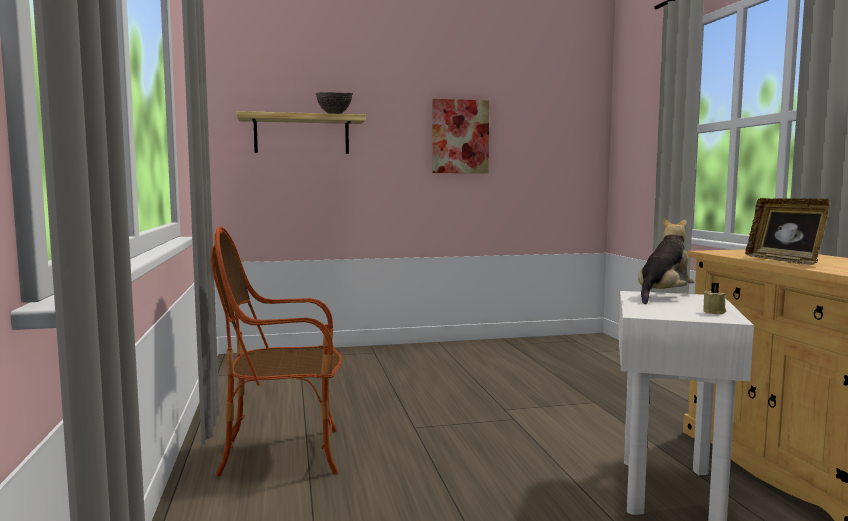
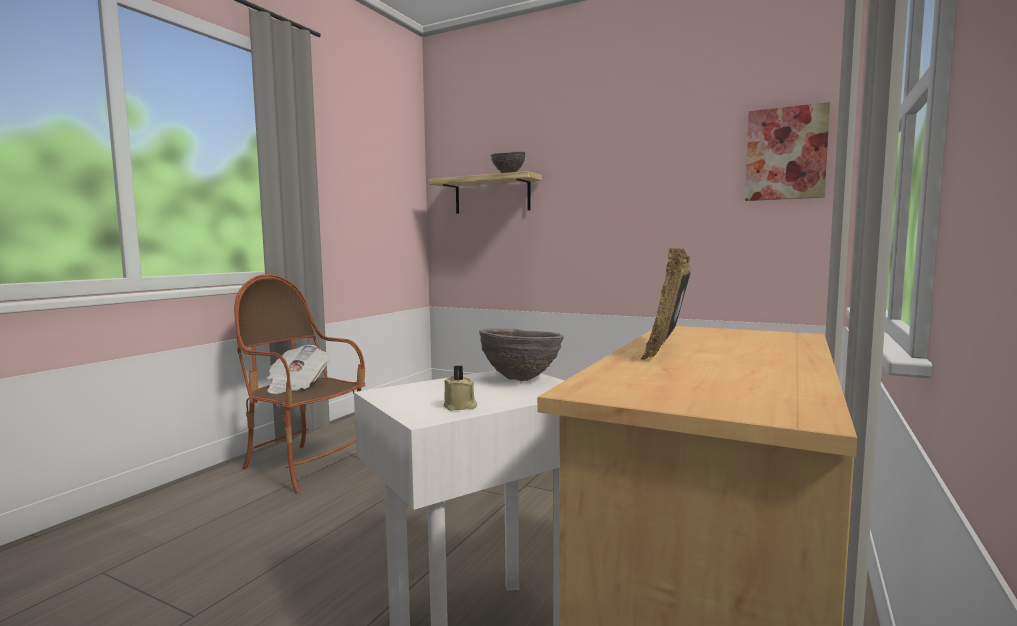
camera: 40 degrees right, 0 degrees up
picture [432,99,489,173] -> picture moved to [745,102,830,201]
plush toy [638,217,694,304] -> brown bowl [479,328,563,381]
none -> newspaper [267,345,330,394]

